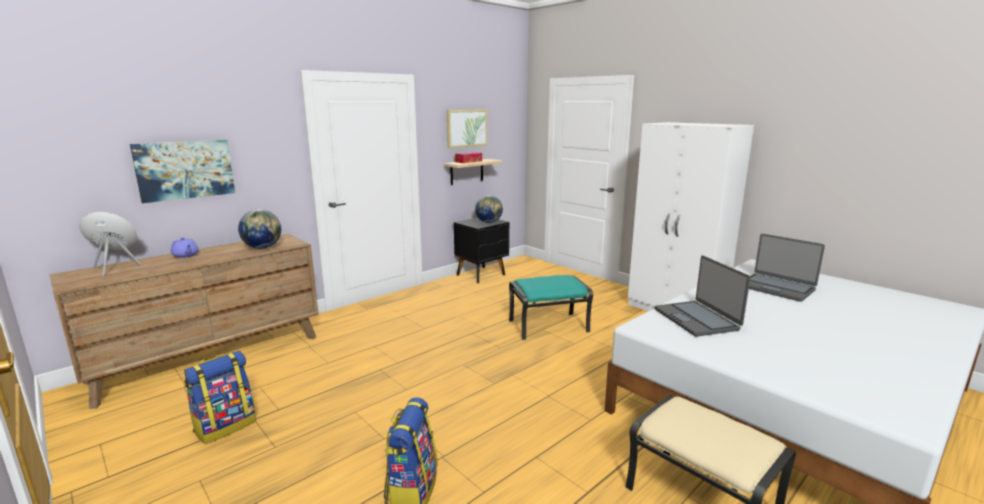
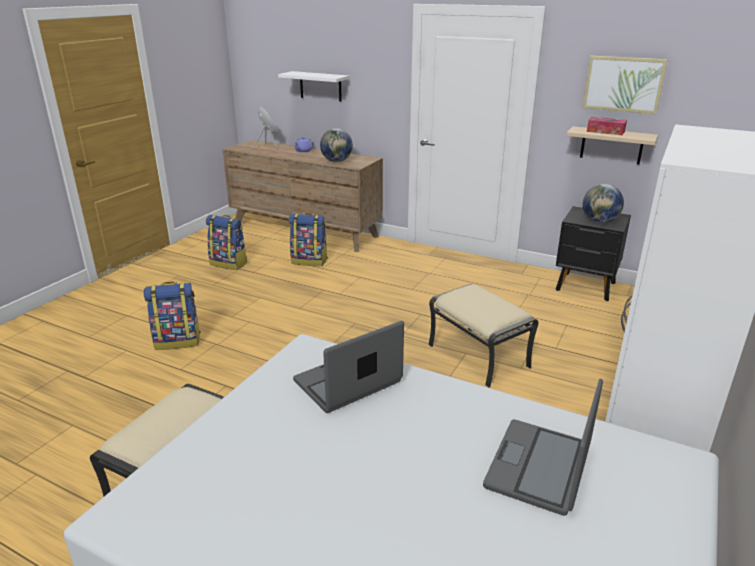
camera: 70 degrees right, 10 degrees up
picture [130,140,235,203] -> white shelf [278,71,349,102]
turquoise ottoman [509,275,593,340] -> beige ottoman [429,284,539,388]
none -> backpack [289,213,328,266]

